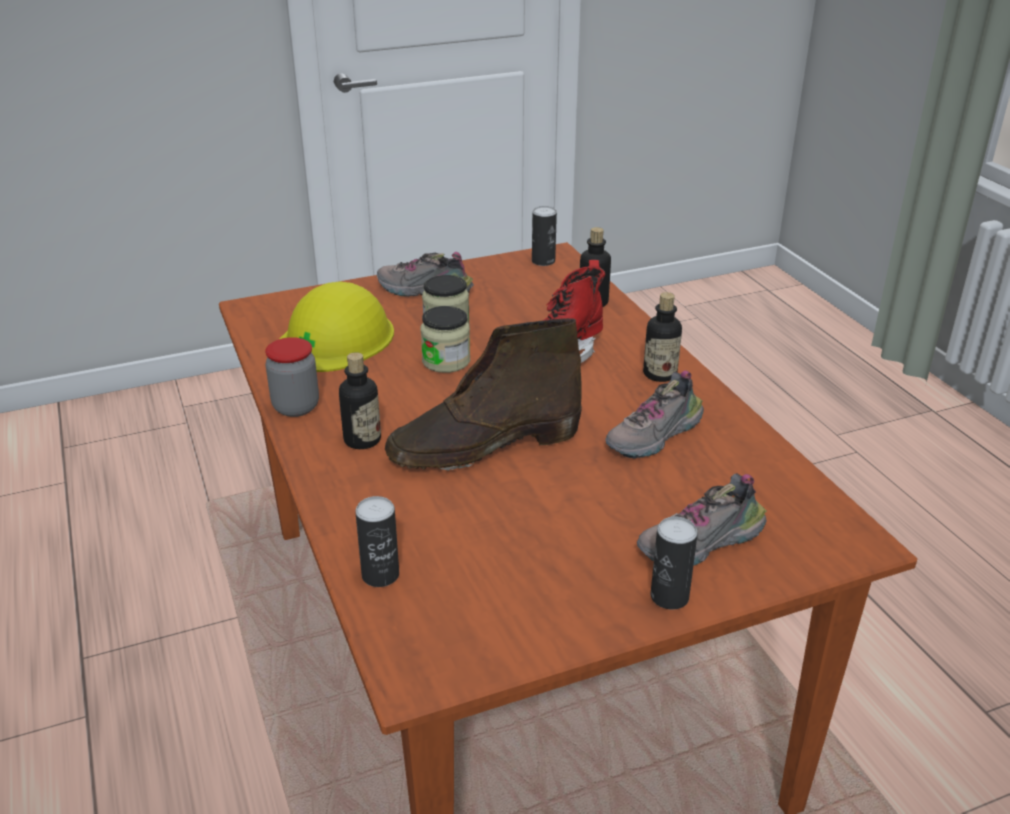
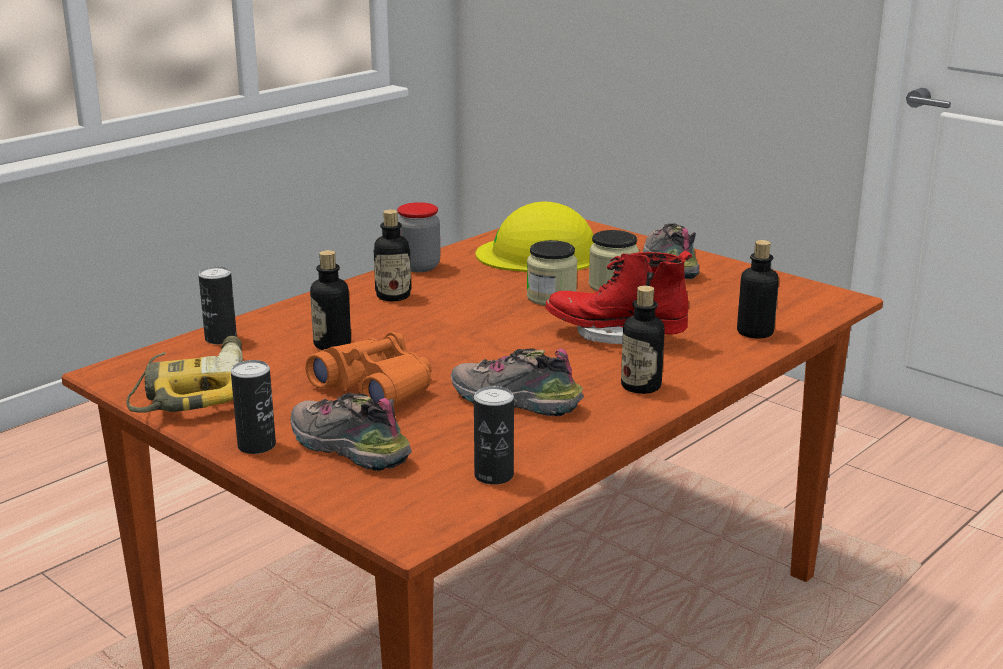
camera: 65 degrees right, 10 degrees down
brown boot [385,318,582,471] -> none
can [532,206,557,266] -> can moved to [474,386,514,485]
none -> power drill [126,336,243,412]
none -> orange binoculars [305,332,431,407]
none -> bottle [310,250,351,350]

